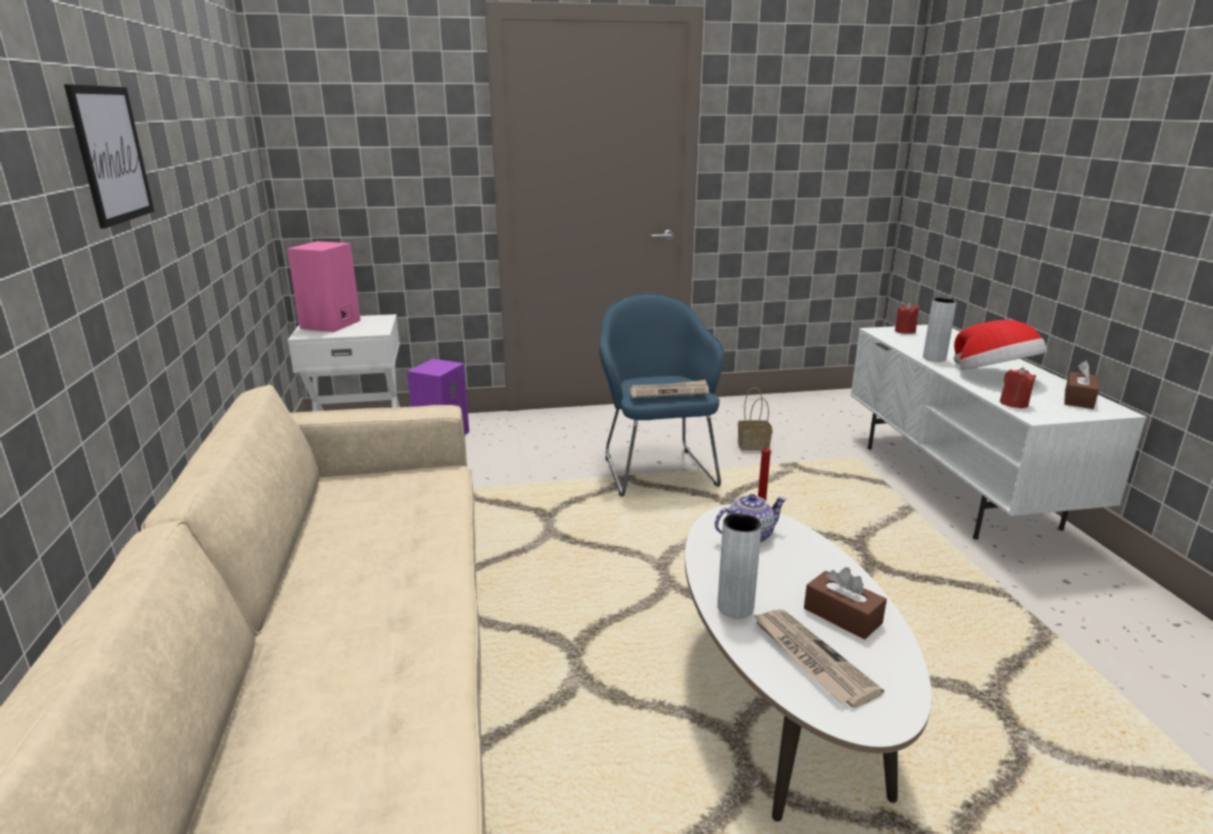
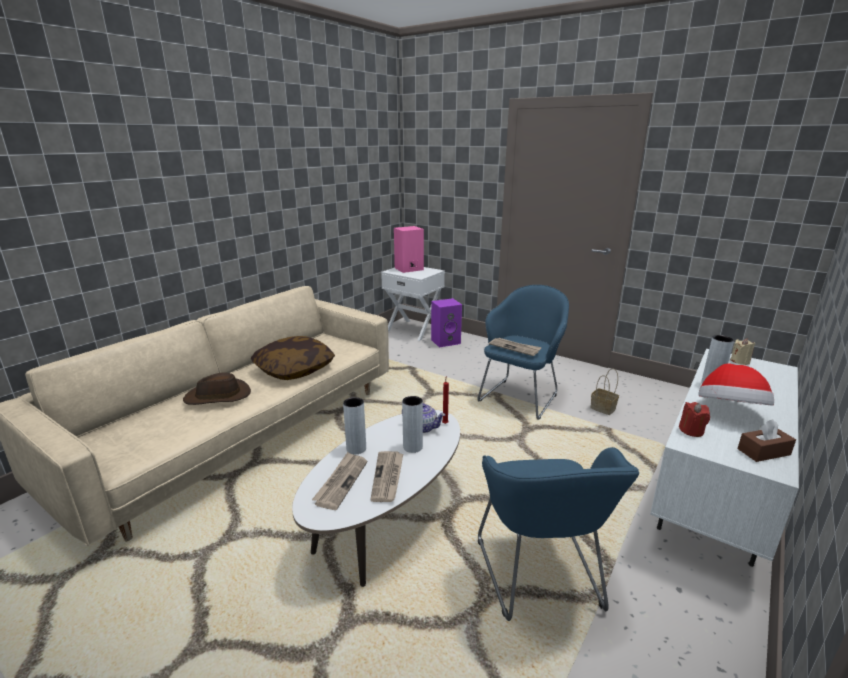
camera: 45 degrees right, 0 degrees up
picture [64,84,154,229] -> none
brown tissue box [804,567,887,640] -> newspaper [370,451,403,502]
red candle [895,303,919,334] -> beige candle [730,338,755,365]
none -> brown hat [183,373,251,405]
none -> pillow [251,336,335,380]
none -> grey vase [402,396,423,453]
none -> blue armchair [478,447,639,621]

